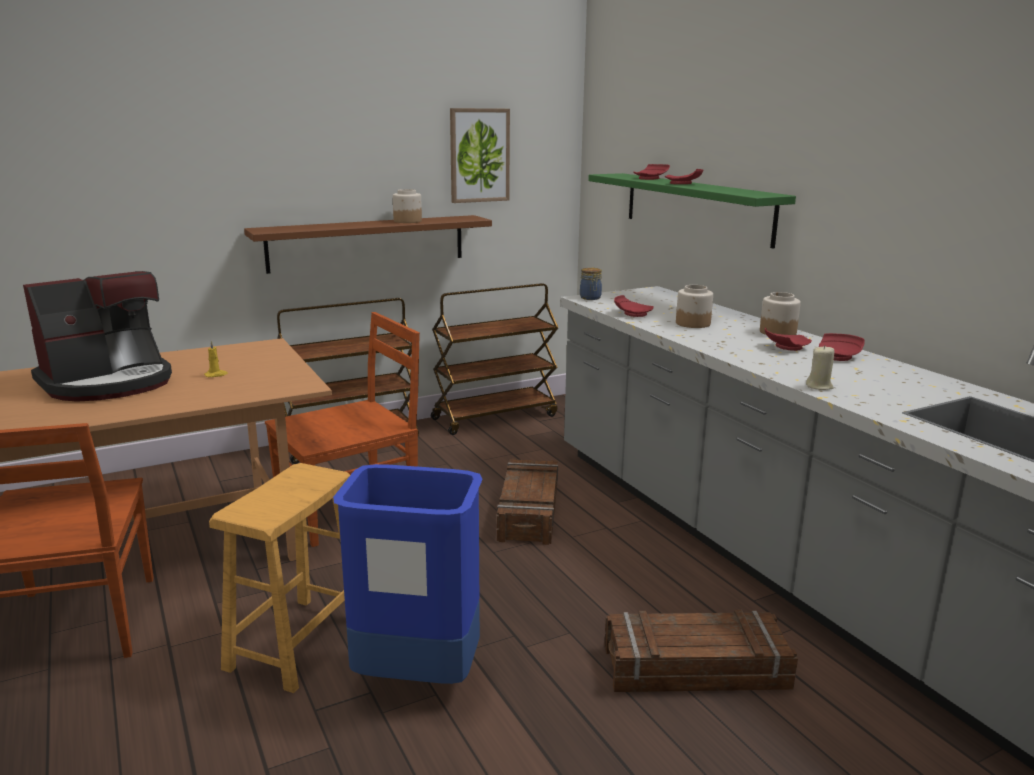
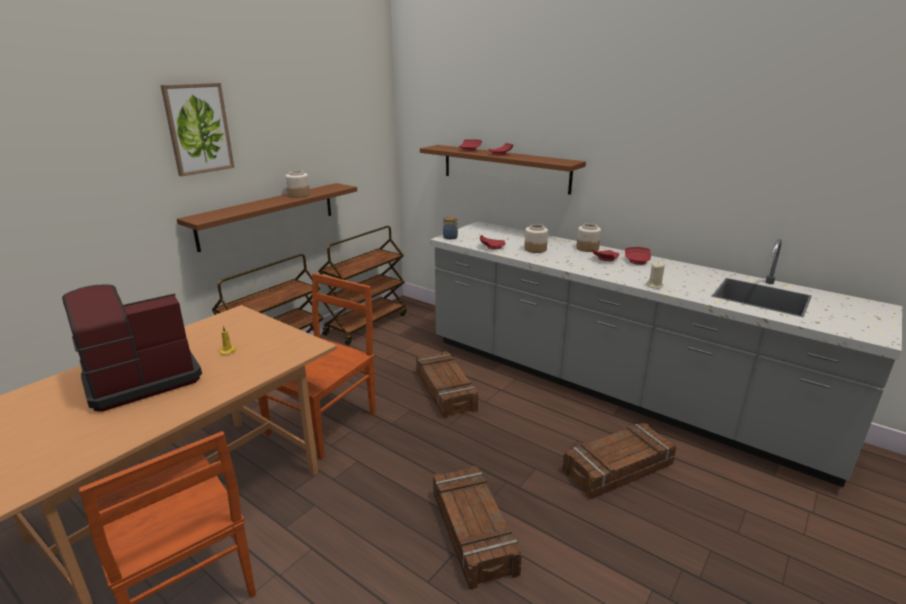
camera: 25 degrees left, 5 degrees up
coffee machine [23,271,172,402] -> coffee machine turned 150 degrees counterclockwise [62,284,202,412]
brown stool [209,463,350,693] -> none
blue trash can [333,464,482,684] -> crate [433,466,522,589]
picture [450,108,510,203] -> picture moved to [160,83,234,176]
green shelf [588,173,796,249] -> brown shelf [420,145,586,195]

